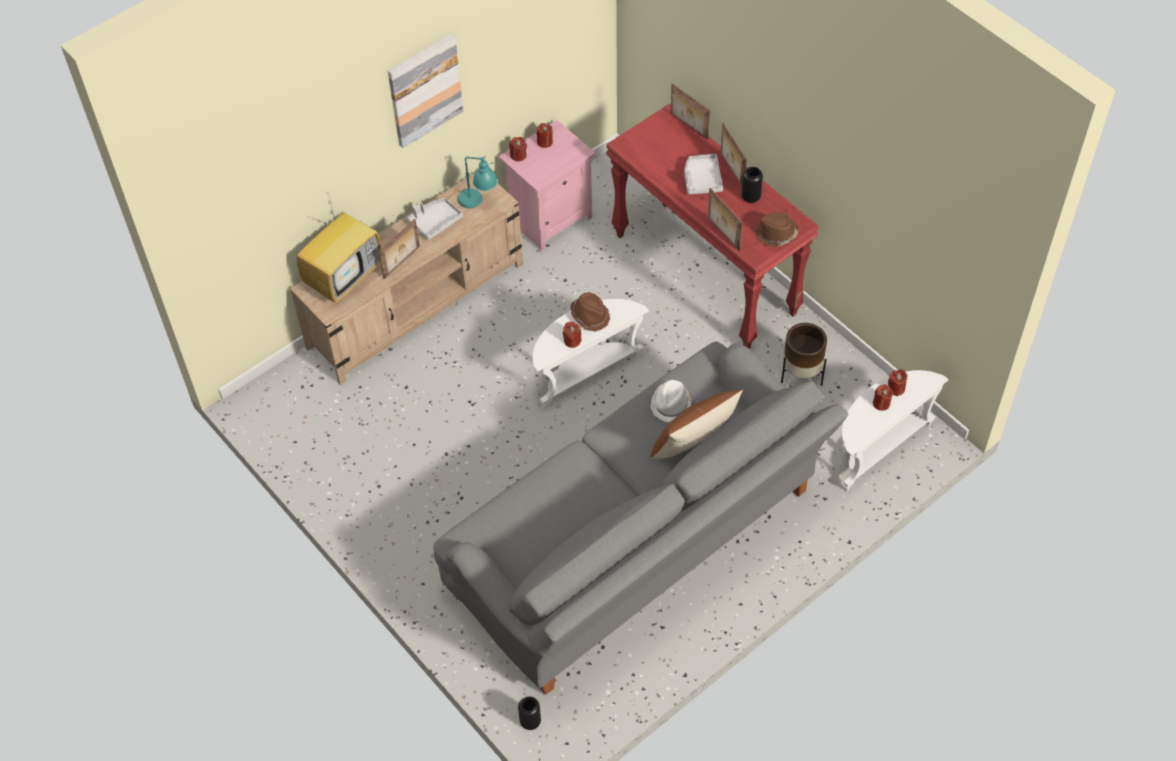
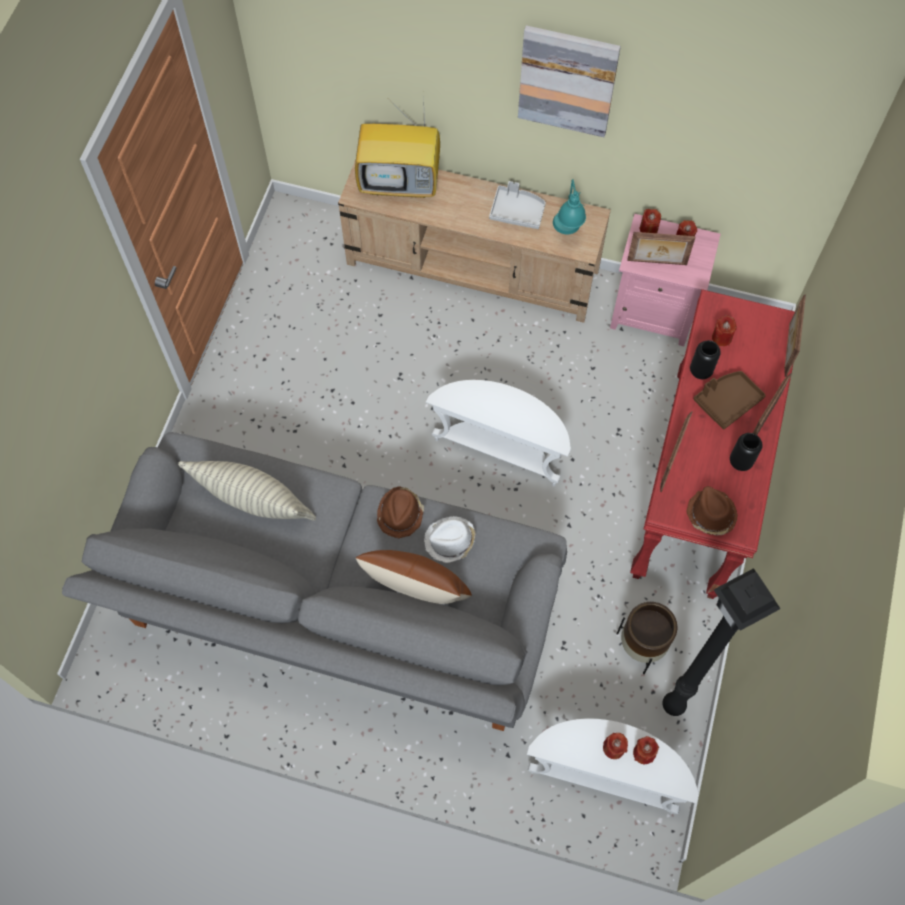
camera: 55 degrees right, 10 degrees up
picture frame [378,219,420,279] -> picture frame moved to [627,232,696,265]
black vase [518,697,541,730] -> black vase moved to [690,340,721,379]
red candle [563,321,582,348] -> red candle moved to [712,315,737,346]
brown hat [571,293,610,331] -> brown hat moved to [377,486,424,538]
grey tray [685,154,723,194] -> brown tray [694,371,766,429]
none -> pillow [178,461,316,521]
none -> black floor lamp [662,568,781,716]

